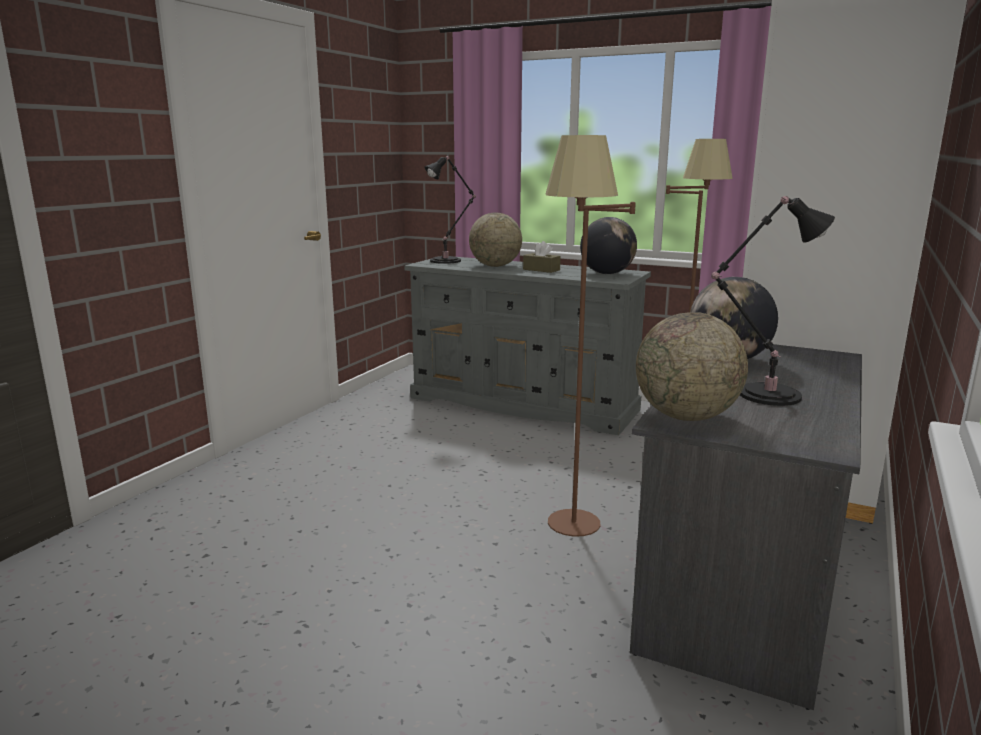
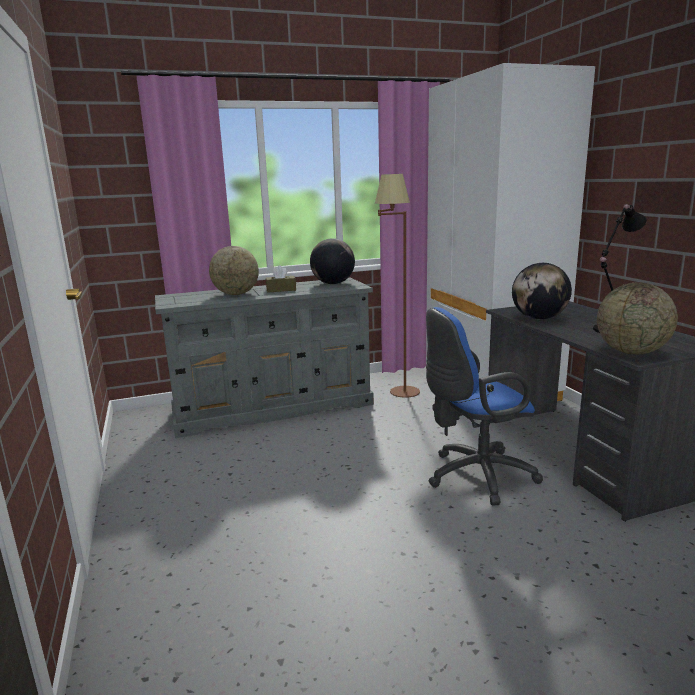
camera: 45 degrees left, 0 degrees up
black table lamp [424,156,476,264] -> none
brown floor lamp [545,135,636,537] -> blue office chair [426,307,543,505]

